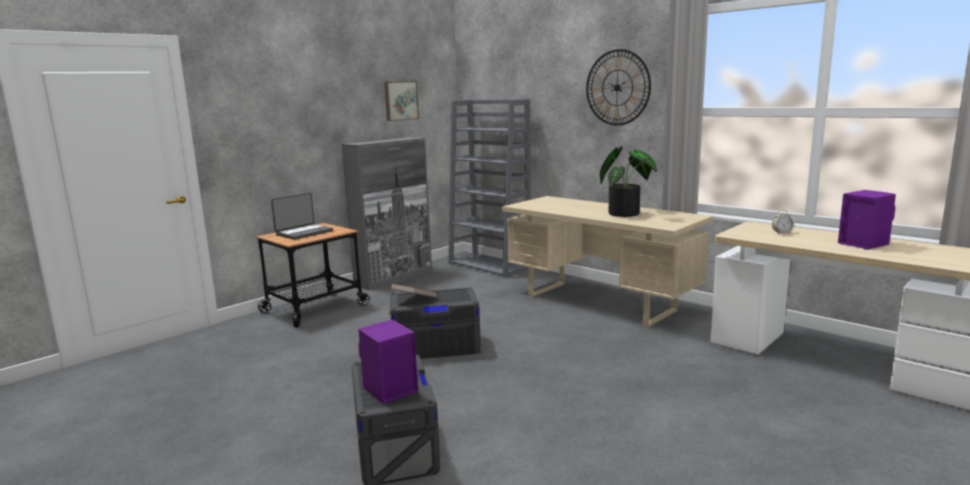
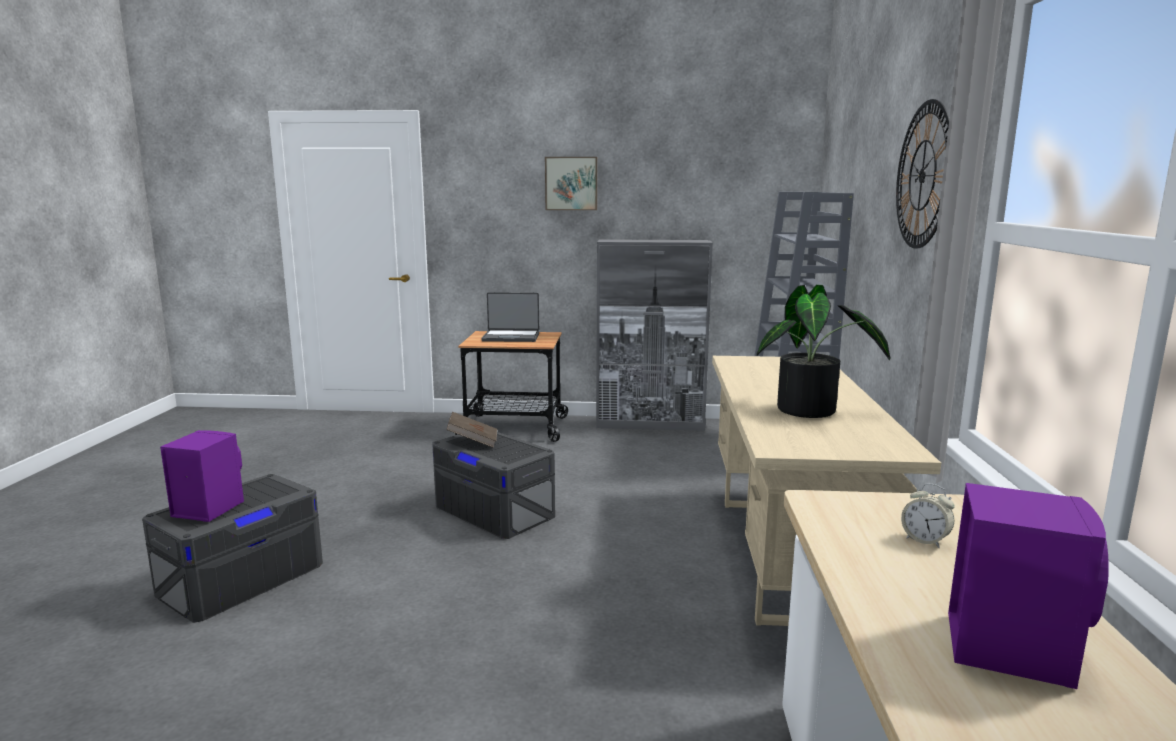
camera: 50 degrees right, 0 degrees up
picture [384,81,419,121] -> picture moved to [545,157,597,210]

